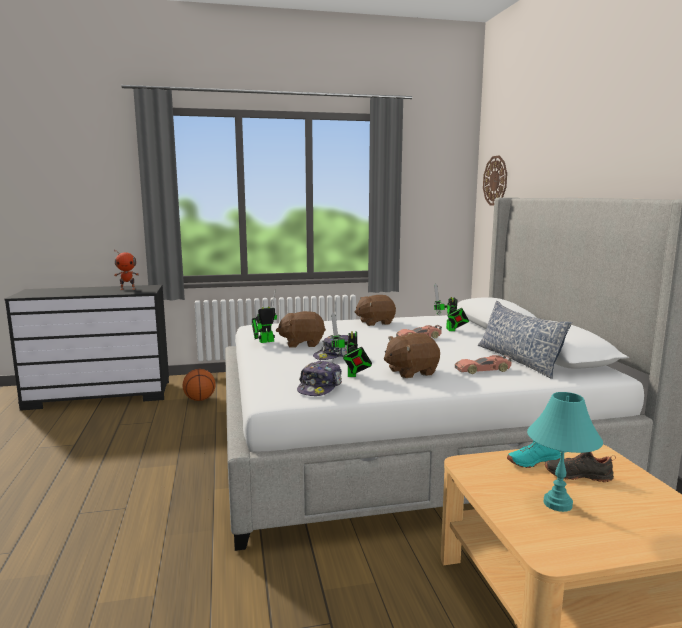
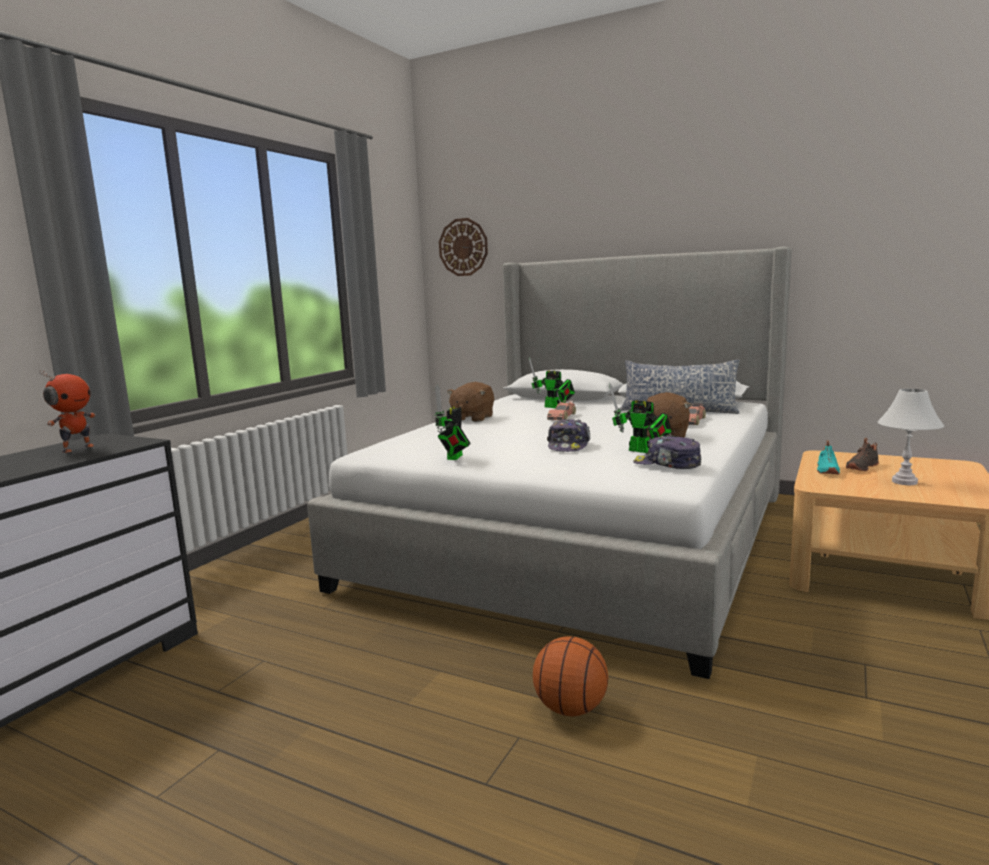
camera: 50 degrees left, 0 degrees up
basketball [183,369,216,401] -> basketball moved to [533,636,608,716]
brown plush toy [276,311,326,348] -> none
cap [297,360,342,396] -> cap turned 150 degrees clockwise [633,434,701,469]
turquoise table lamp [527,392,603,512] -> white table lamp [877,389,944,485]

